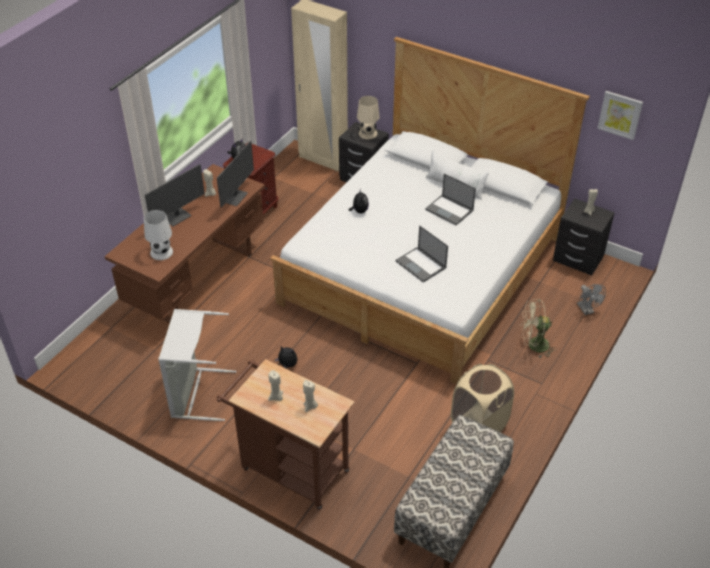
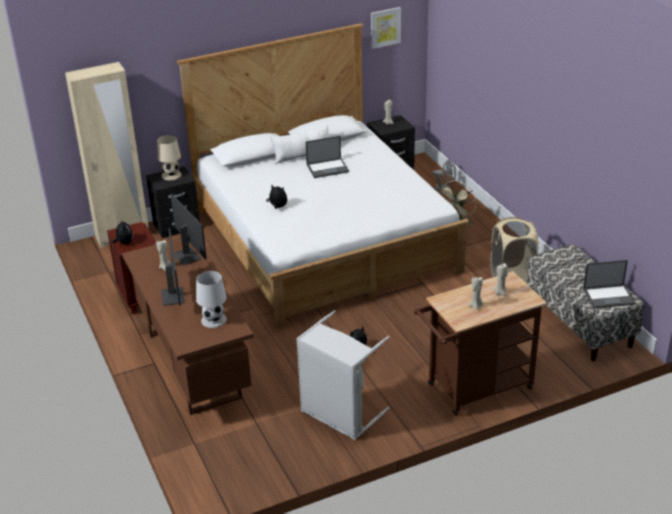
camera: 55 degrees left, 10 degrees down
laptop [396,225,448,283] -> laptop moved to [583,260,635,308]

